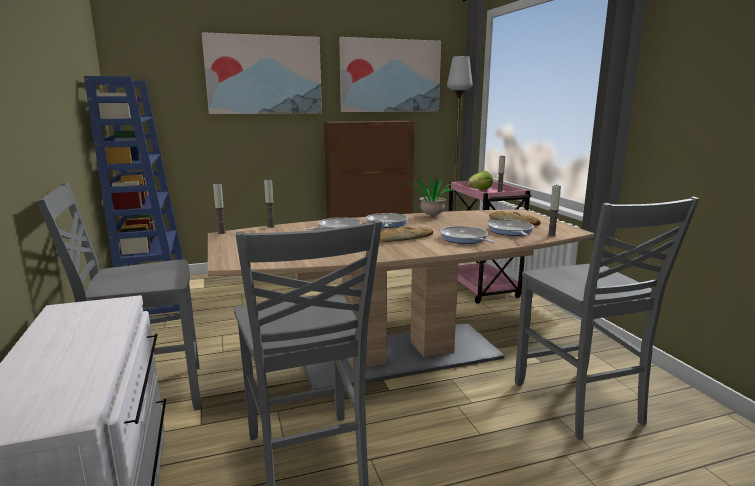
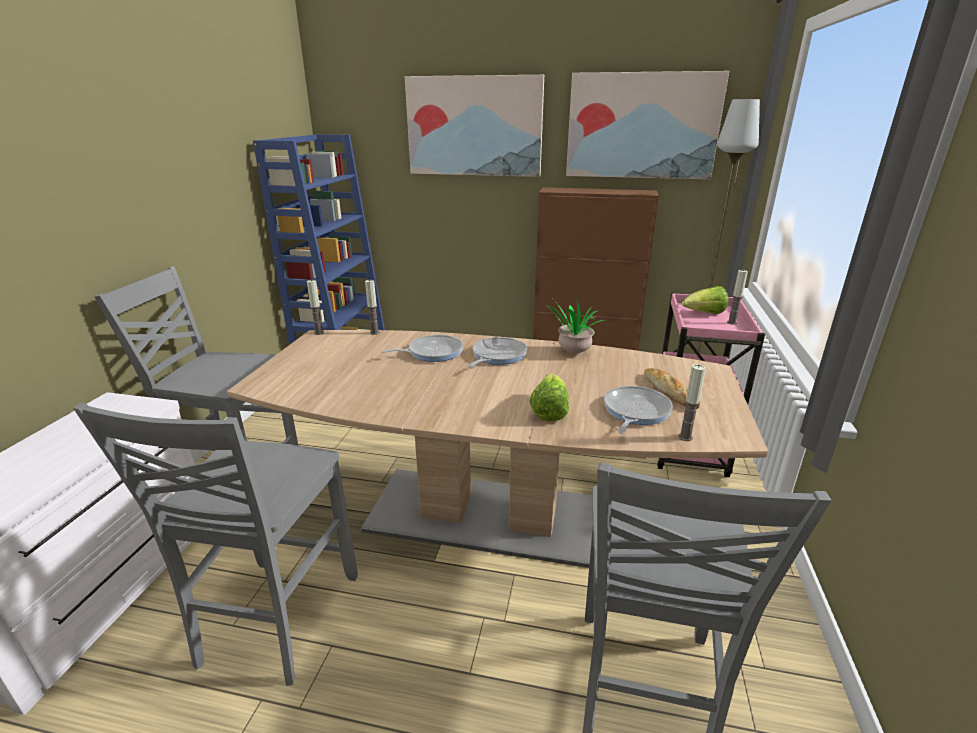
camera: 30 degrees right, 10 degrees up
bread [380,227,433,242] -> none
frying pan [440,226,495,244] -> lettuce [529,374,569,421]

